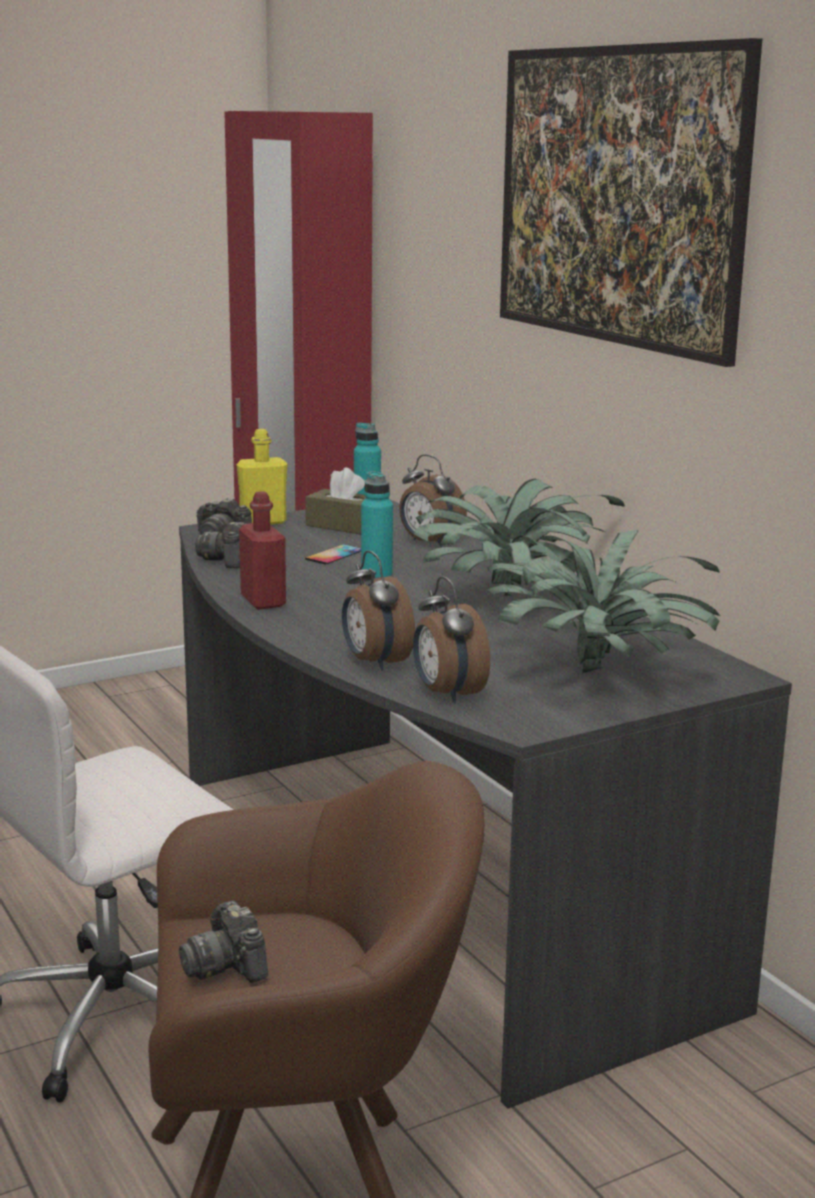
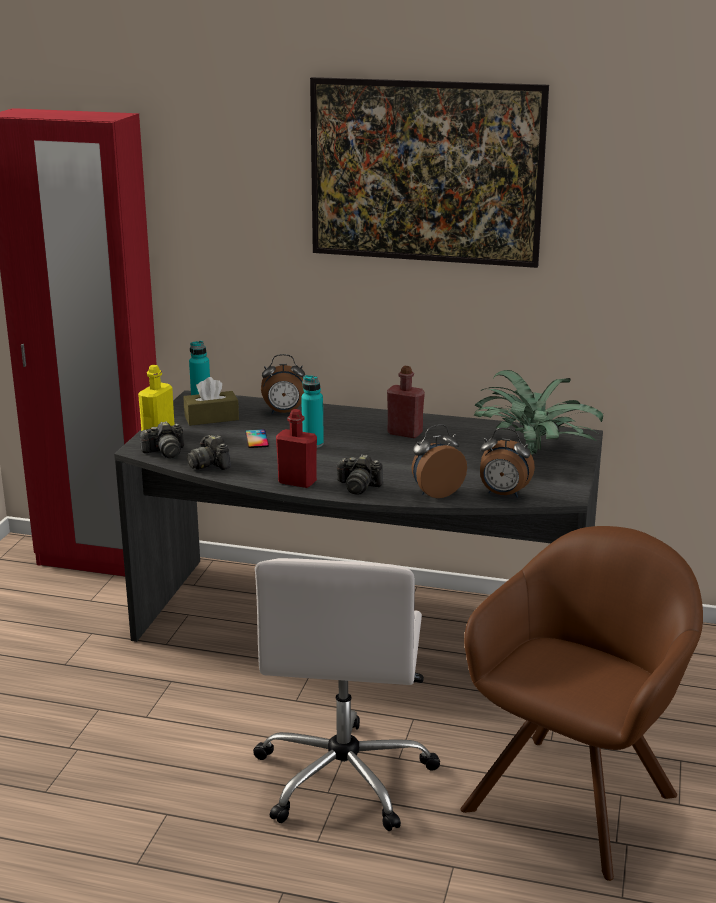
camera: 45 degrees left, 5 degrees up
camera [179,900,268,983] -> camera moved to [337,454,383,494]
alarm clock [342,550,415,671] -> alarm clock turned 135 degrees clockwise [412,424,467,498]
potted plant [414,479,625,596] -> red bottle [387,366,425,438]

